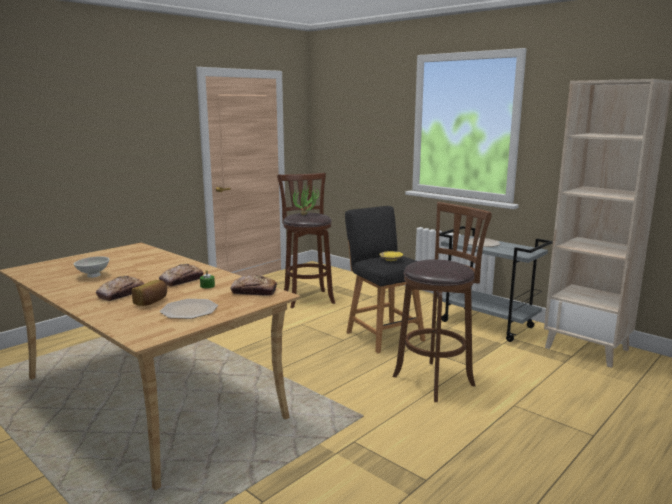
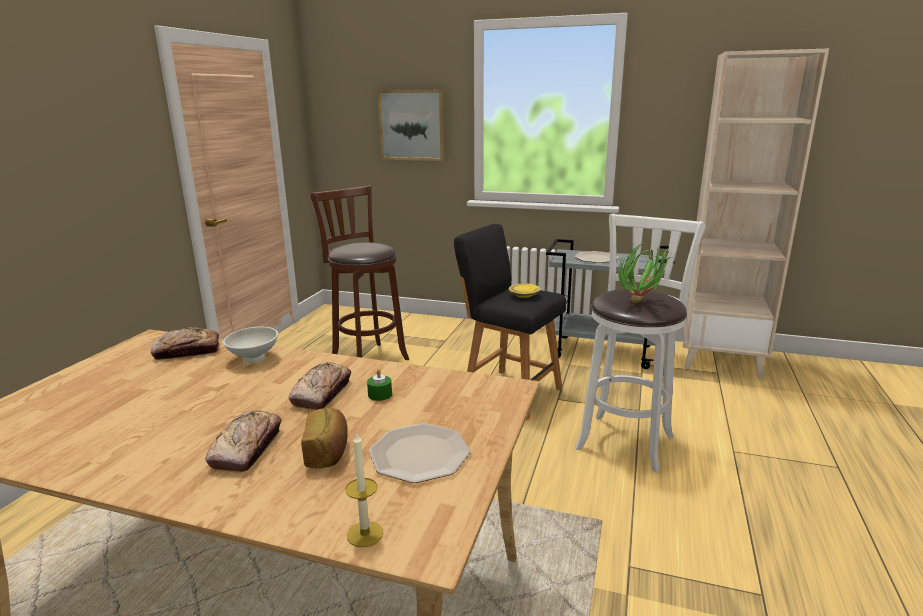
camera: 25 degrees left, 5 degrees up
white bowl [74,256,109,278] -> white bowl moved to [223,327,278,363]
bread [231,275,277,296] -> bread moved to [151,327,219,360]
potted plant [292,184,320,215] -> potted plant moved to [618,241,671,303]
brown stool [393,202,492,402] -> white stool [575,214,706,473]
none -> candle [345,434,384,547]
none -> picture [378,89,445,161]

